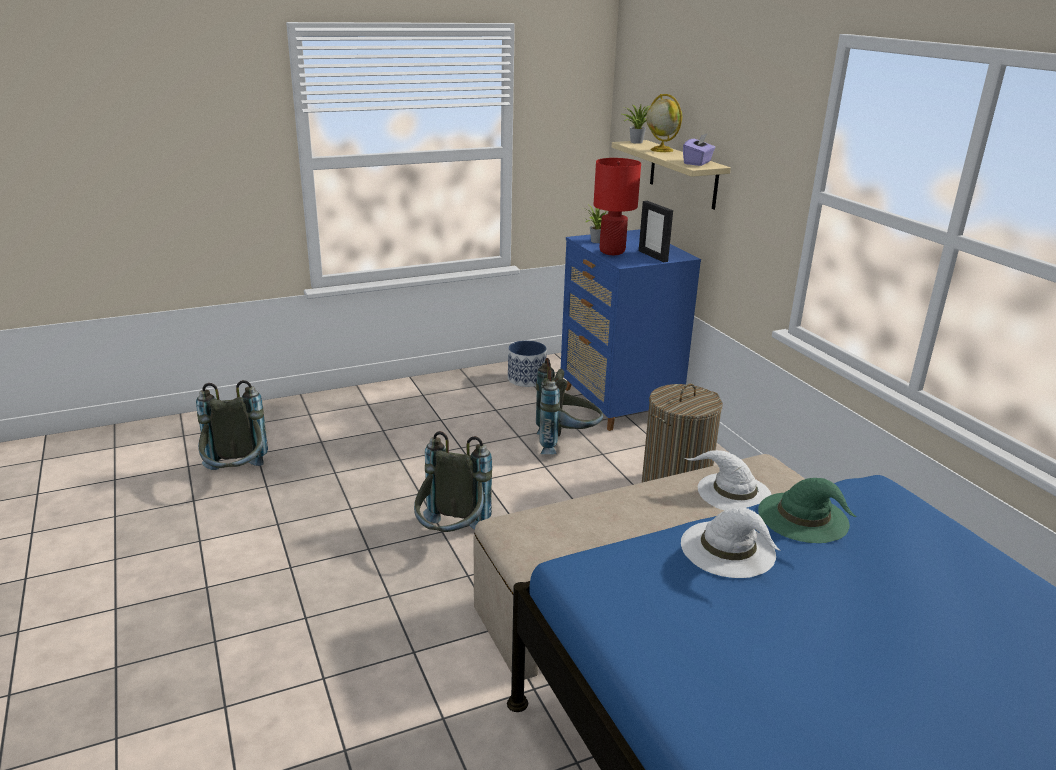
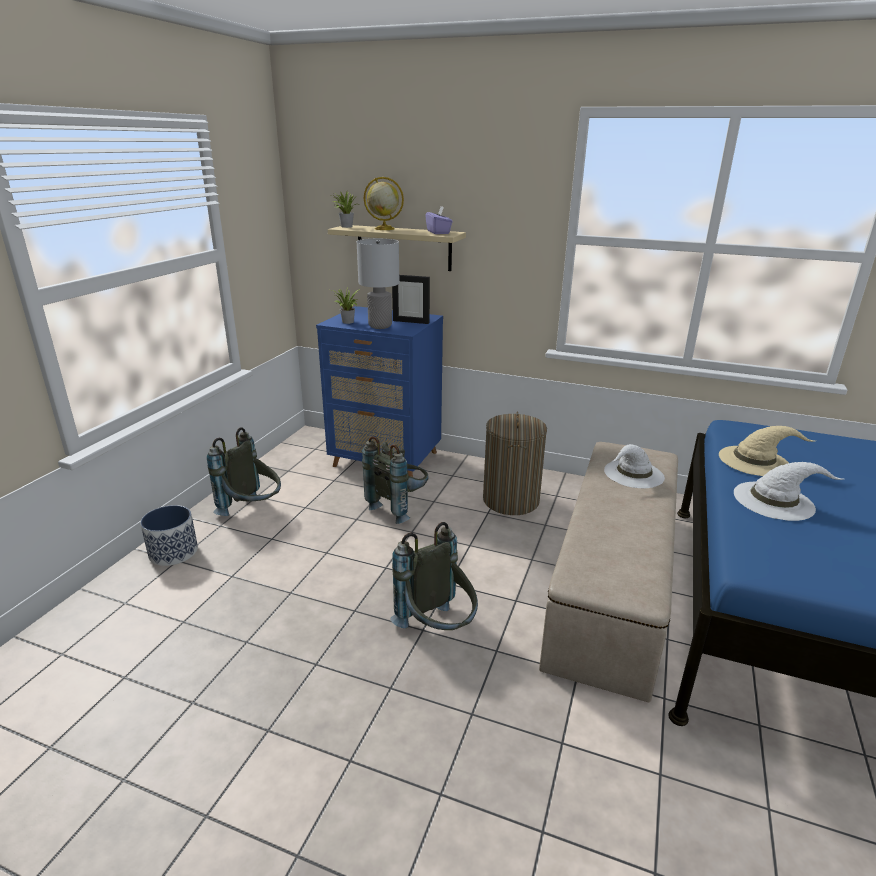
camera: 45 degrees left, 0 degrees up
grey backpack [196,380,268,470] -> grey backpack moved to [207,427,281,516]
planter [508,341,547,387] -> planter moved to [140,505,198,566]
red table lamp [593,158,641,255] -> grey table lamp [357,239,399,329]
green hat [758,478,857,543] -> beige hat [719,426,815,476]

